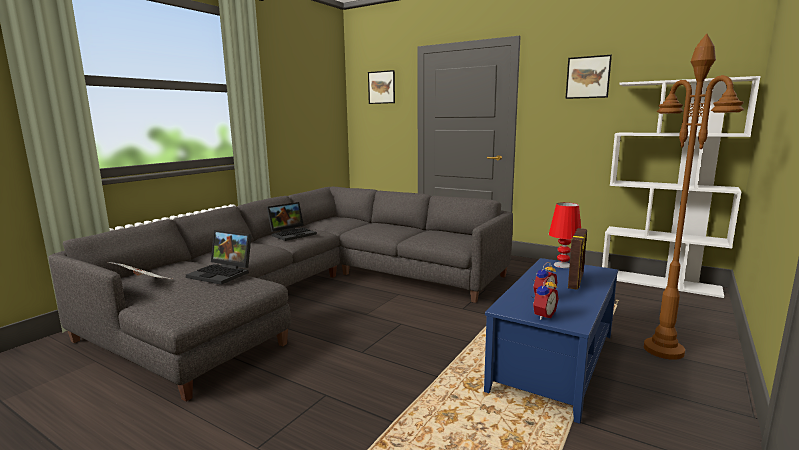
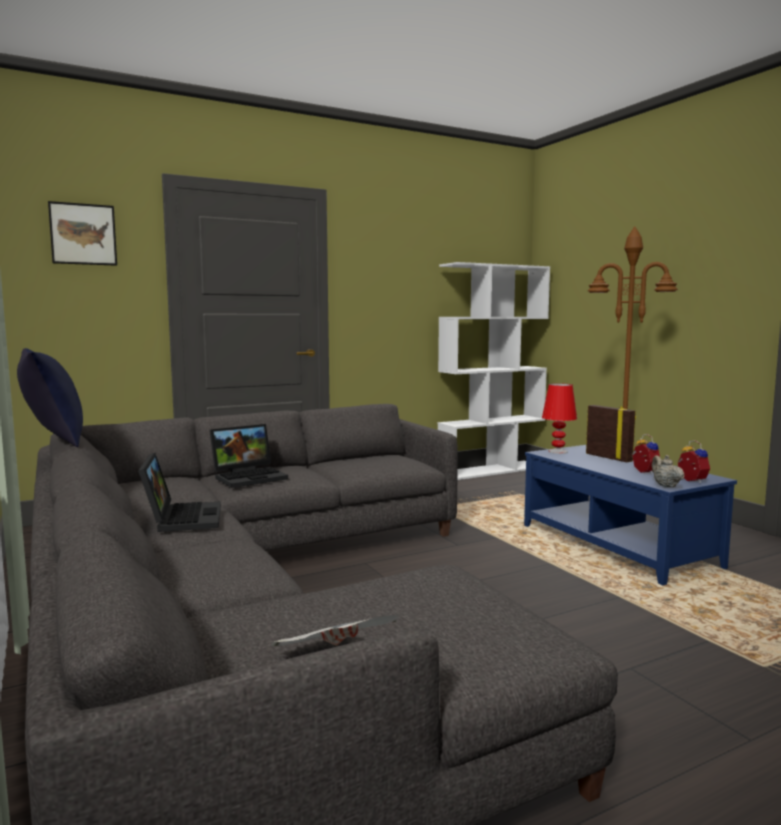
camera: 60 degrees left, 5 degrees down
laptop [186,230,252,285] -> laptop moved to [210,424,288,488]
picture [565,55,612,99] -> none
none -> blue pillow [17,348,83,447]
none -> beige teapot [652,455,684,487]

